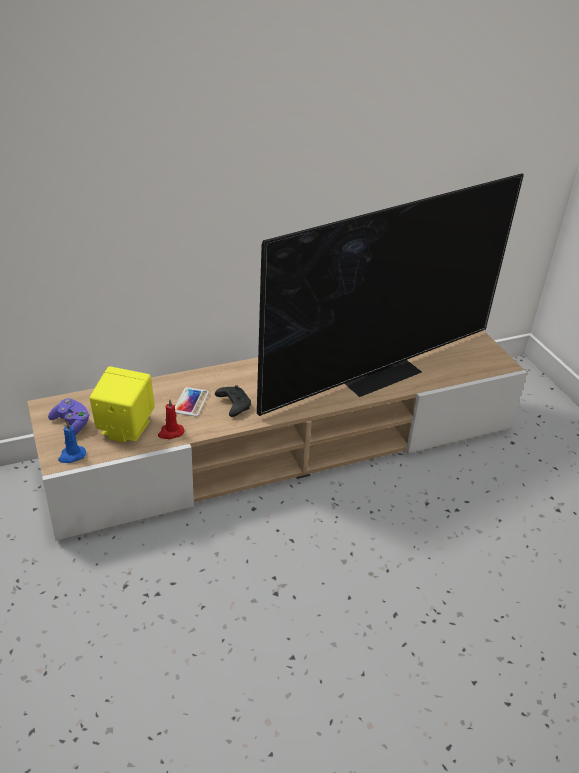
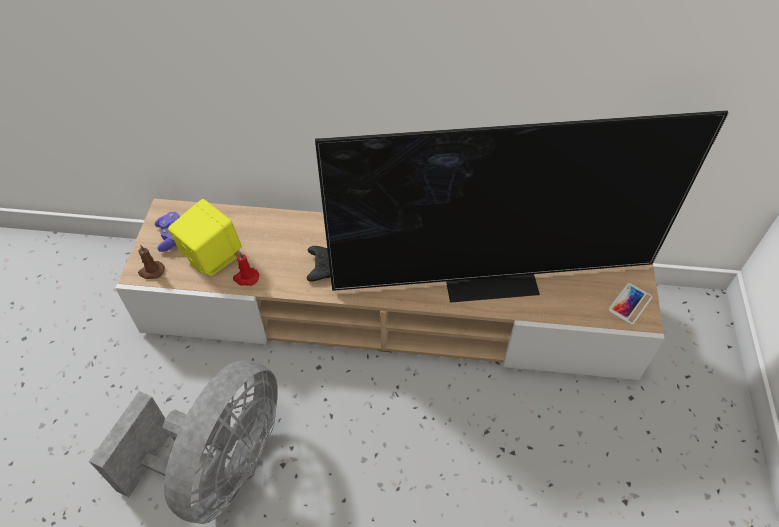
camera: 30 degrees right, 15 degrees up
blue candle [58,421,86,463] -> brown candle [138,245,164,279]
phone [175,387,209,417] -> phone moved to [608,283,652,325]
none -> grey fan [89,360,278,524]

